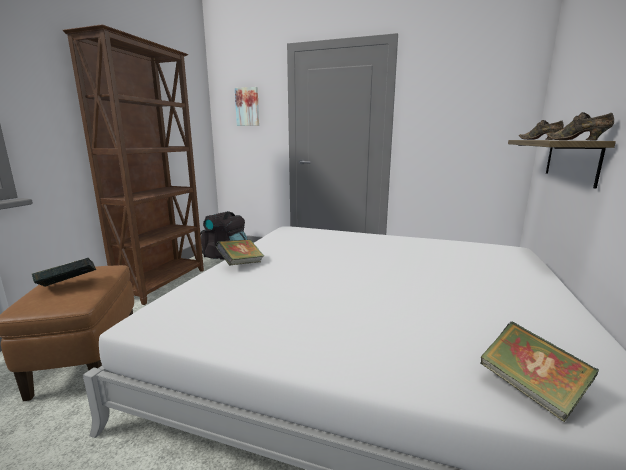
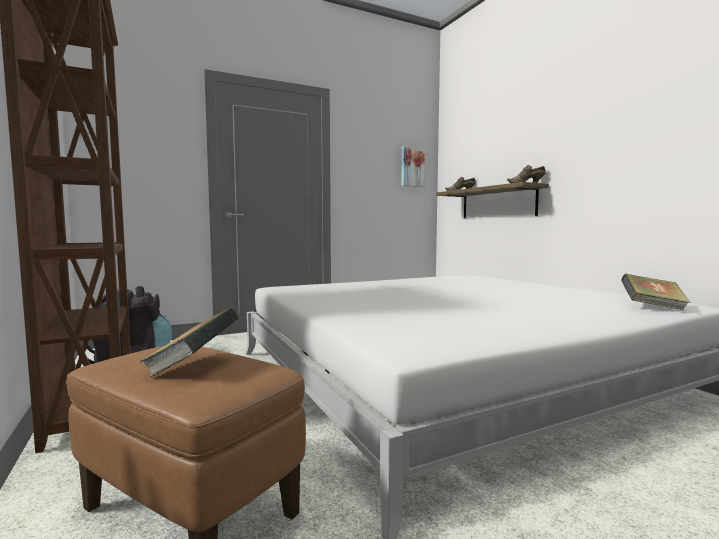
camera: 45 degrees left, 10 degrees down
book [215,239,264,265] -> none
picture [235,87,259,126] -> picture moved to [401,146,425,187]

